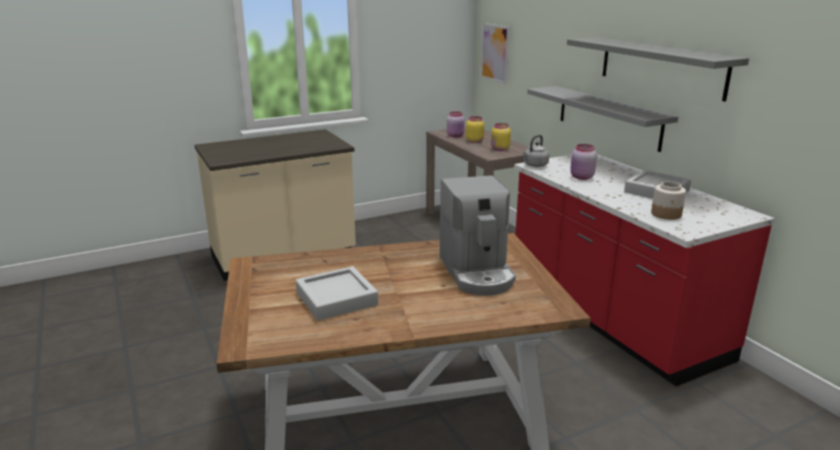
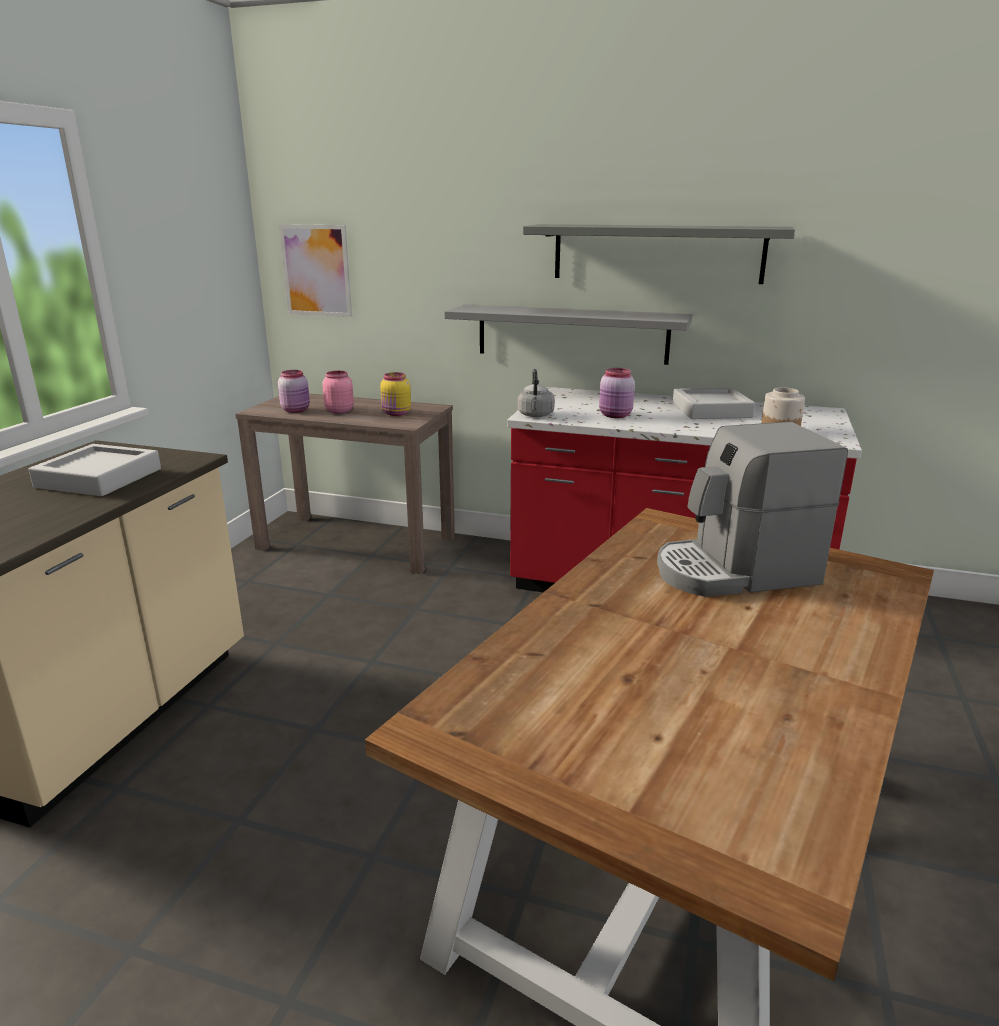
camera: 45 degrees left, 0 degrees up
grey tray [295,266,378,321] -> grey tray moved to [29,444,161,496]
coffee machine [440,175,516,296] -> coffee machine turned 135 degrees clockwise [657,422,848,597]
yellow jar [466,116,484,143] -> pink jar [322,371,354,414]

